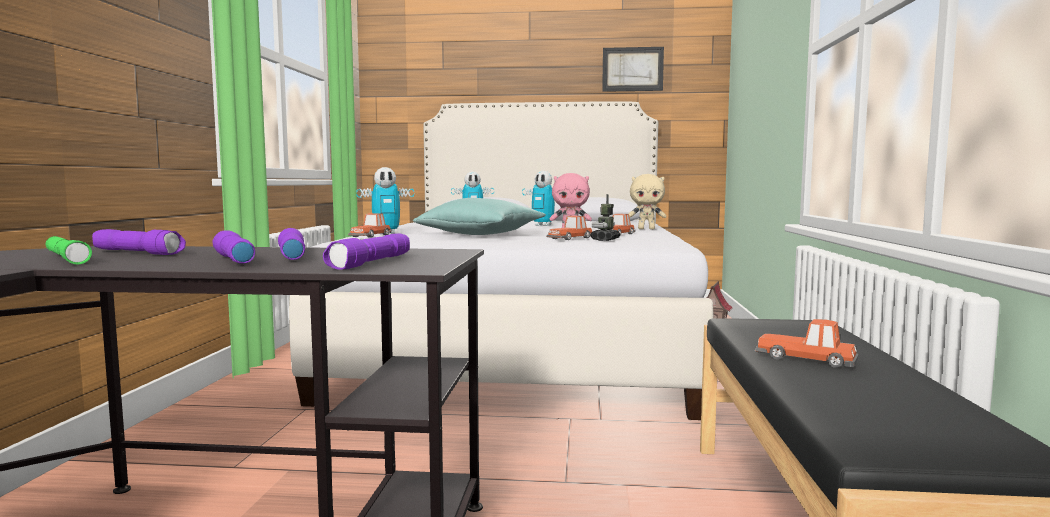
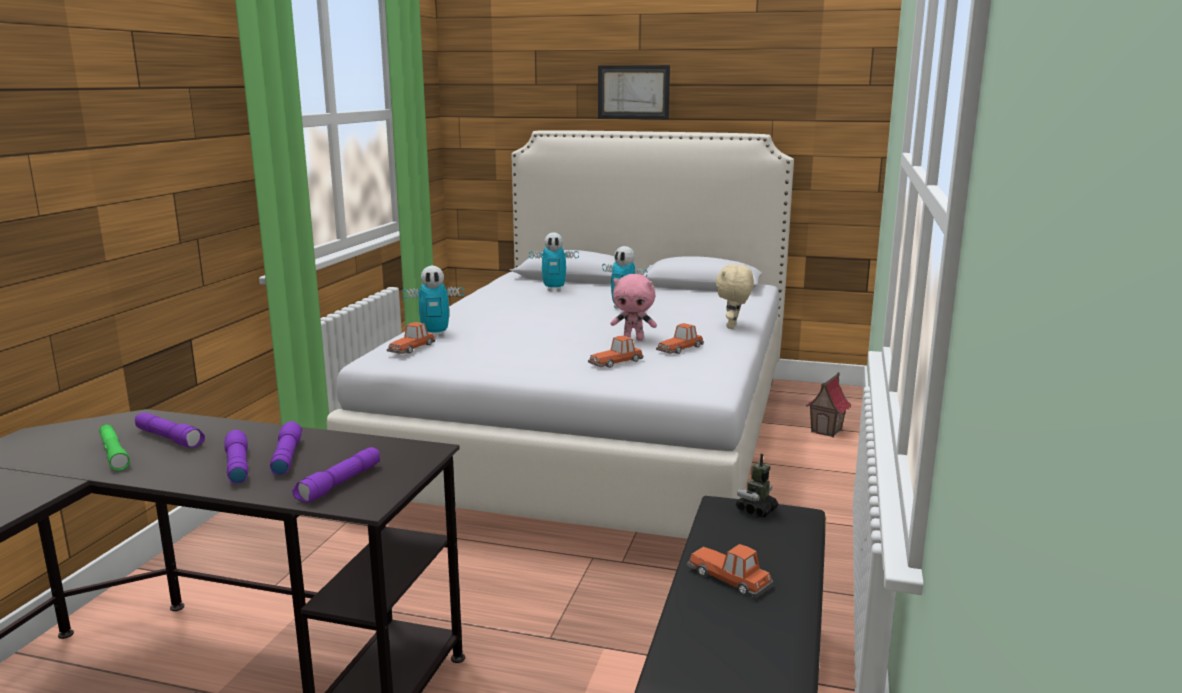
camera: 10 degrees right, 10 degrees up
turquoise pillow [413,198,546,235] -> none
toy robot [590,194,620,241] -> toy robot moved to [736,454,778,517]
picture [602,47,664,92] -> picture moved to [598,65,670,119]
beige plush toy [629,174,667,229] -> beige plush toy turned 90 degrees clockwise [715,264,754,329]

